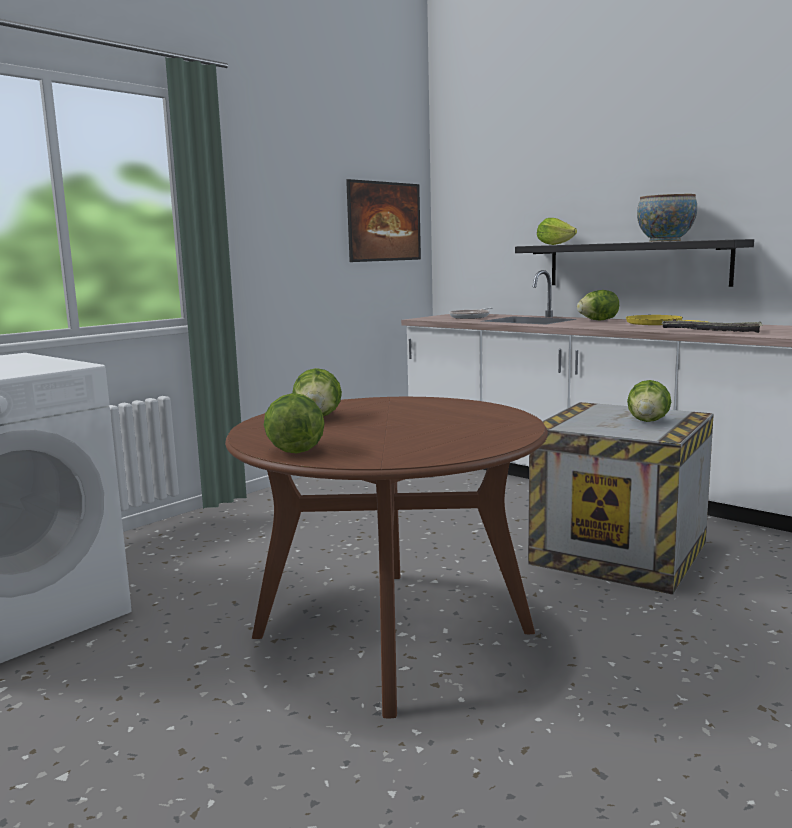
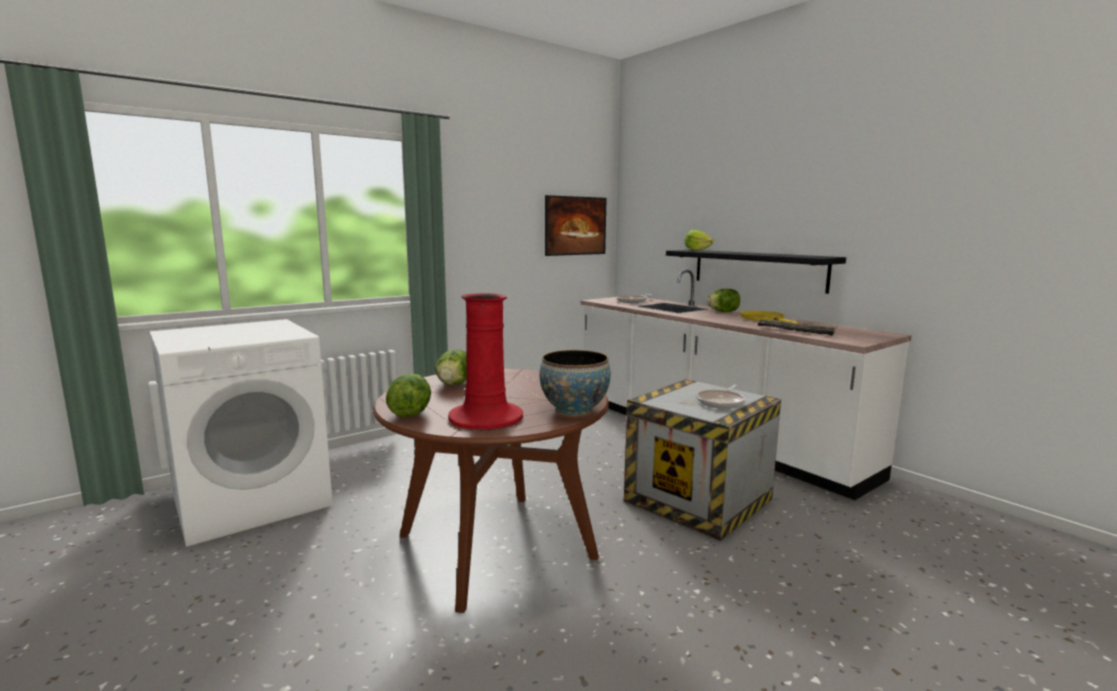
camera: 10 degrees right, 0 degrees up
lettuce [627,380,671,422] -> frying pan [697,384,745,409]
bowl [637,194,697,242] -> bowl moved to [539,350,611,416]
none -> red vase [448,293,523,431]

